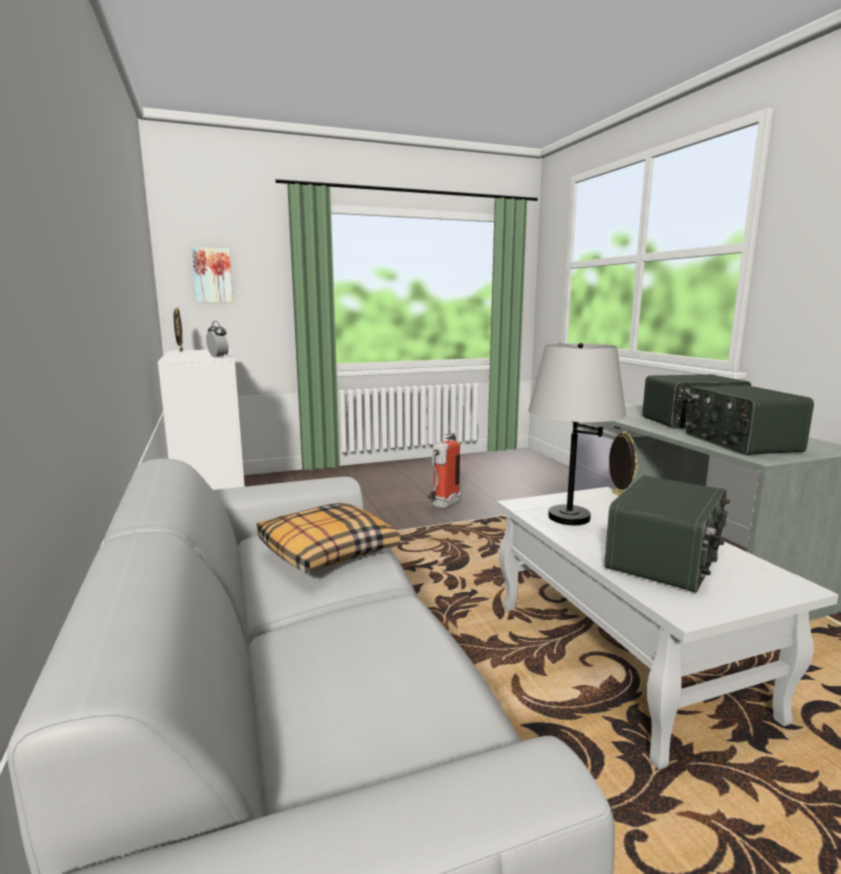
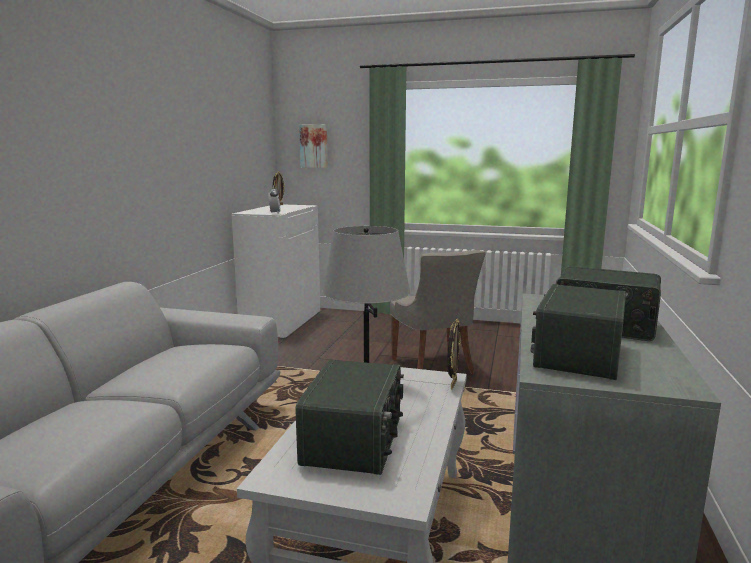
camera: 35 degrees right, 0 degrees up
pillow [257,502,400,573] -> none
fire extinguisher [428,433,461,509] -> grey chair [390,250,486,375]
radio [604,475,730,593] -> radio turned 60 degrees counterclockwise [296,359,404,475]

